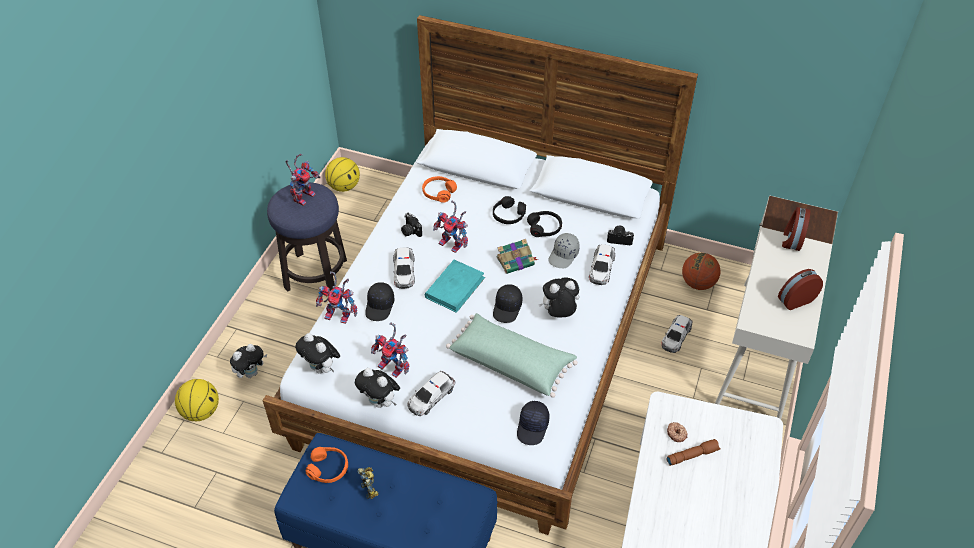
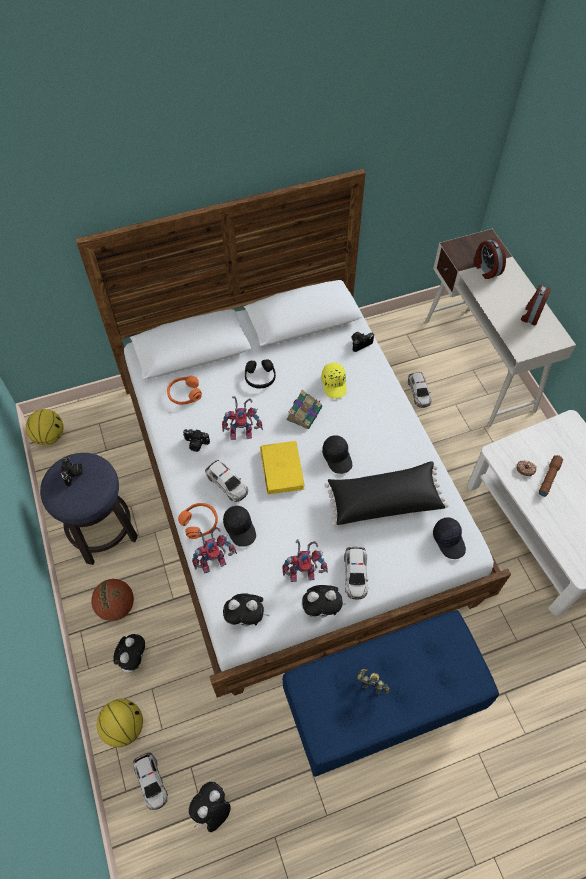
camera: 40 degrees left, 10 degrees up
toy robot [286,154,321,206] -> camera [61,457,83,487]
orange headphones [306,447,348,483] -> orange headphones moved to [178,503,218,539]
turquoise book [425,260,485,313] -> yellow book [260,441,305,494]
green pillow [446,313,578,398] -> black pillow [324,461,449,526]
black headphones [527,211,562,237] -> none
plush toy [538,278,579,317] -> plush toy moved to [189,782,231,832]
grey cap [548,233,580,268] -> yellow cap [321,363,347,399]
toy car [589,244,615,285] -> toy car moved to [133,752,168,810]
basketball [682,253,720,290] -> basketball moved to [91,579,134,621]

